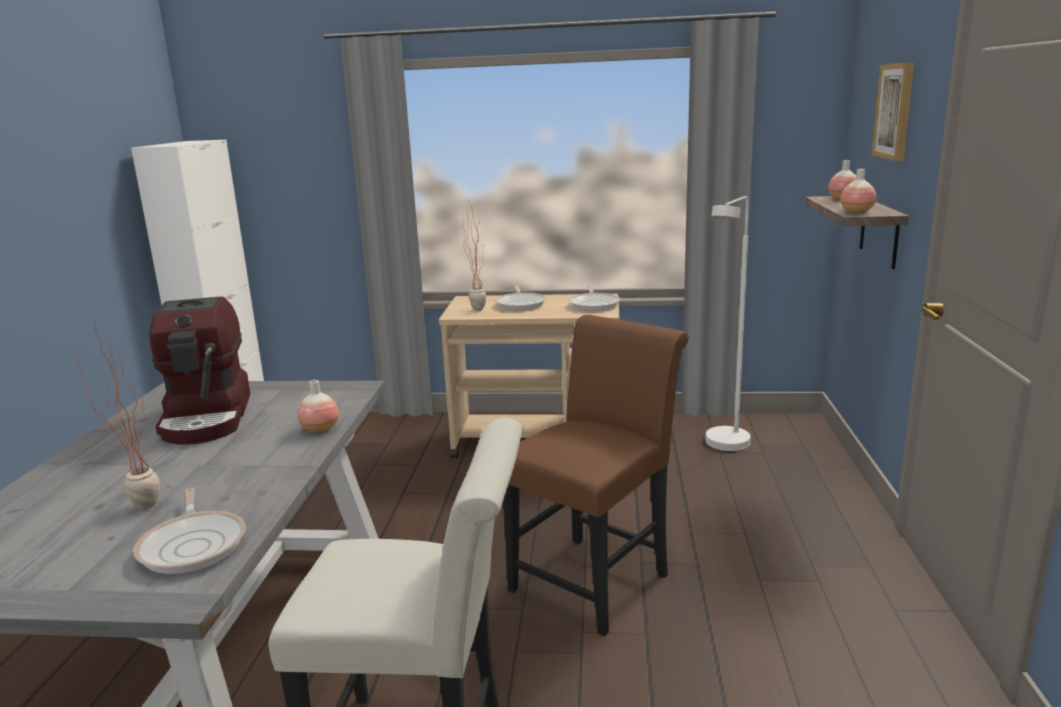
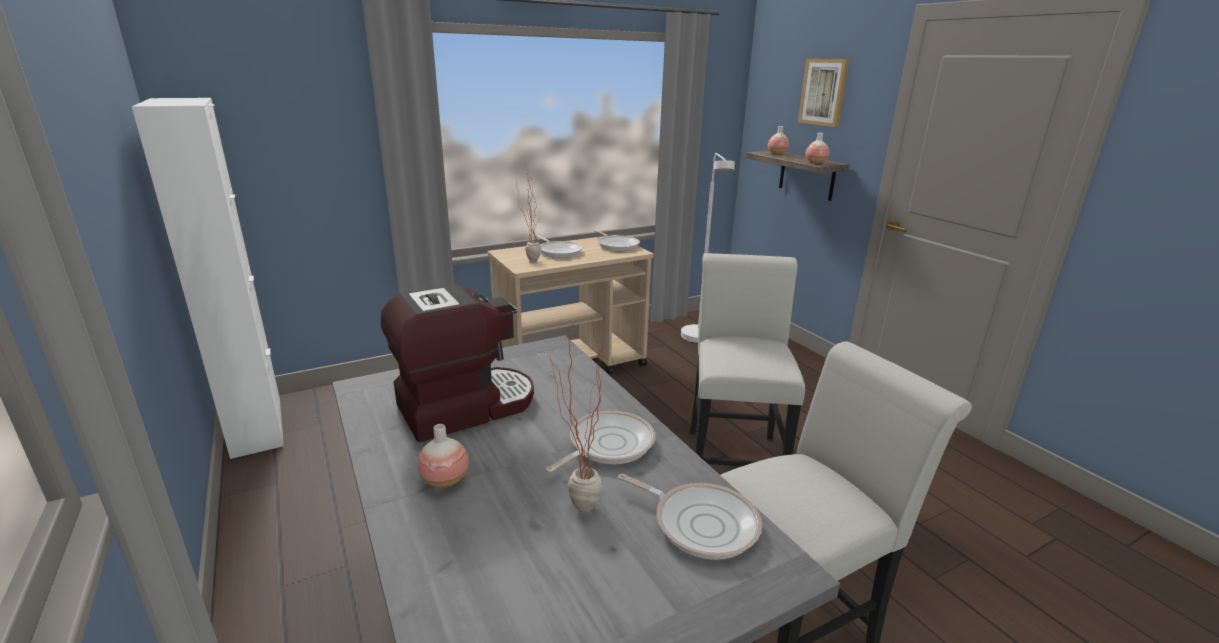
camera: 35 degrees left, 5 degrees up
coffee machine [149,296,251,445] -> coffee machine turned 75 degrees counterclockwise [381,284,534,442]
vase [297,380,339,433] -> vase moved to [417,424,469,488]
brown chair [503,315,689,636] -> white chair [690,253,805,467]
none -> frying pan [546,411,656,473]

